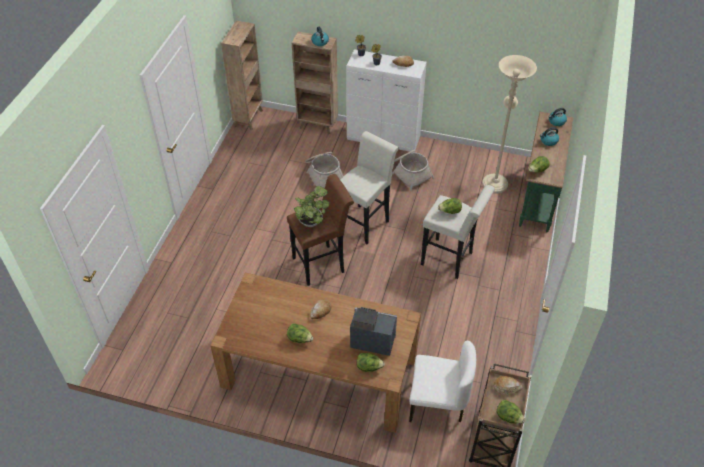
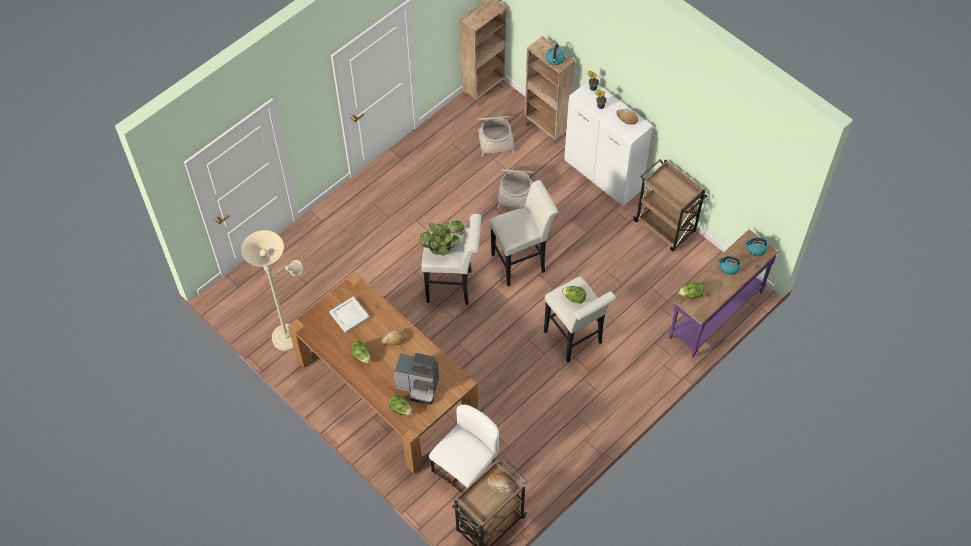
camera: 30 degrees right, 10 degrees up
brown stool [287,174,354,286] -> white stool [421,214,481,305]
coffee machine [350,307,397,356] -> coffee machine turned 150 degrees clockwise [393,353,439,405]
basket [392,150,434,191] -> basket moved to [478,116,515,157]
white chair [409,341,476,422] -> white chair turned 90 degrees counterclockwise [429,405,499,493]
beige floor lamp [482,55,537,193] -> beige floor lamp moved to [241,230,303,351]
lettuce [497,400,525,424] -> none
green console table [519,112,573,232] -> purple console table [669,229,779,358]
none -> white tray [329,297,370,333]
none -> brown cart [633,159,707,251]

